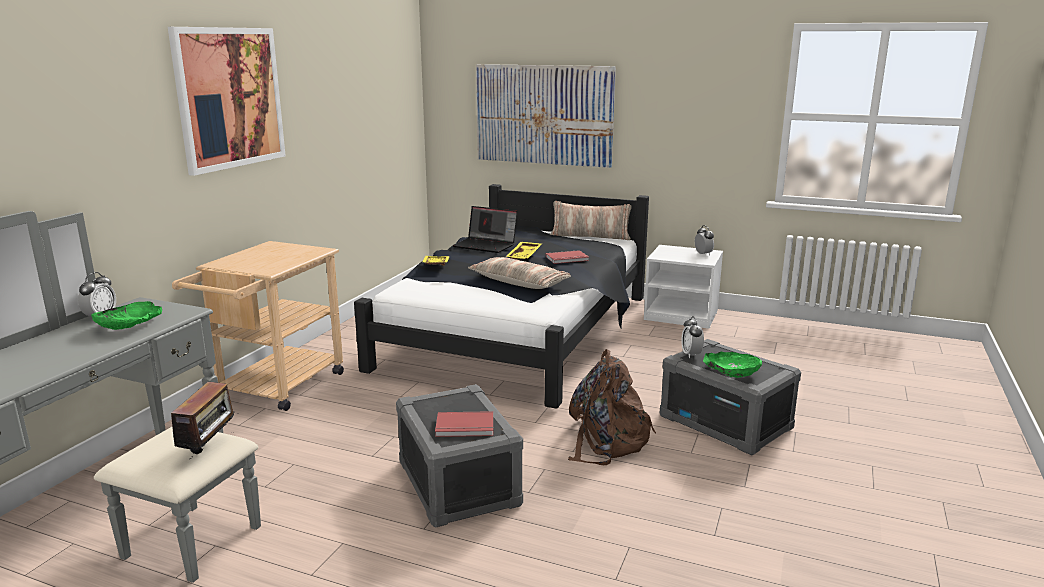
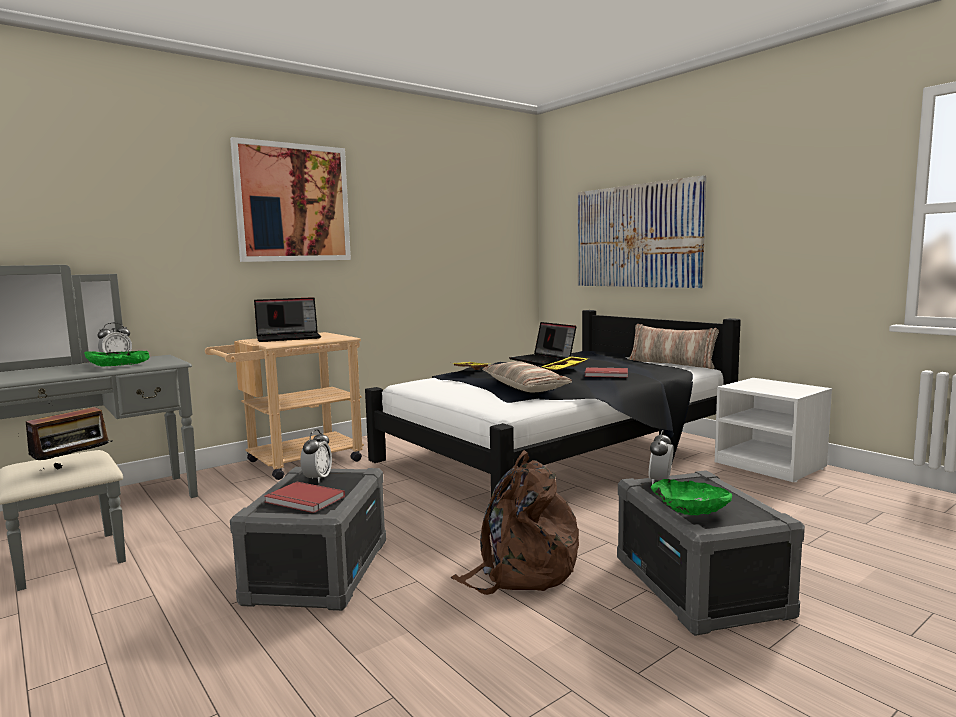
camera: 30 degrees right, 10 degrees down
alarm clock [695,225,714,256] -> alarm clock moved to [300,429,332,483]
none -> laptop [254,297,321,342]

